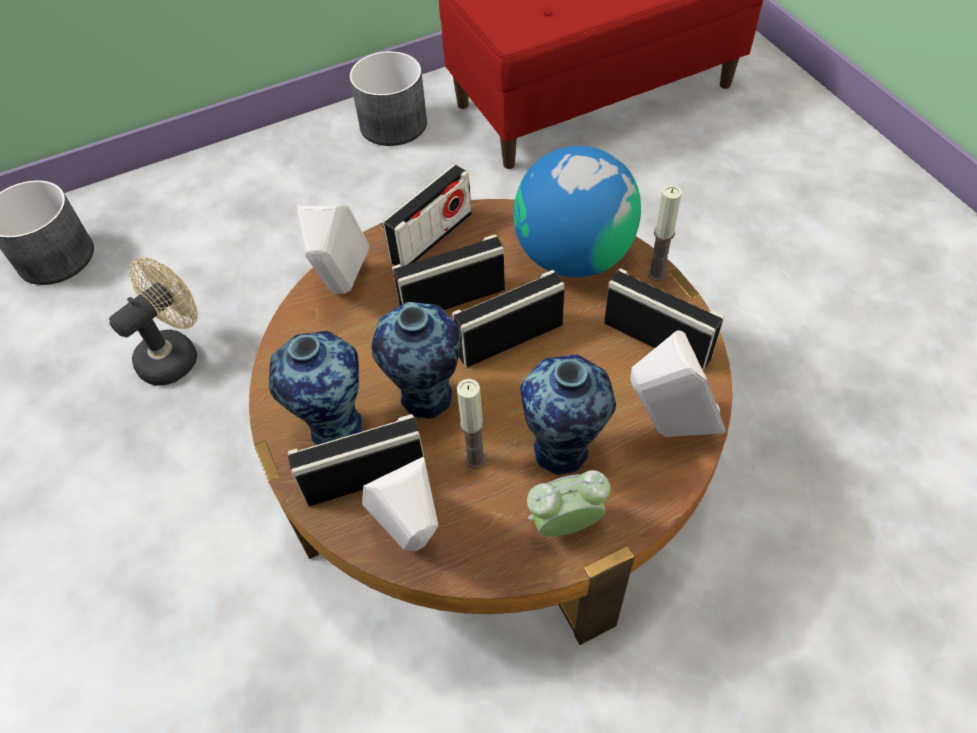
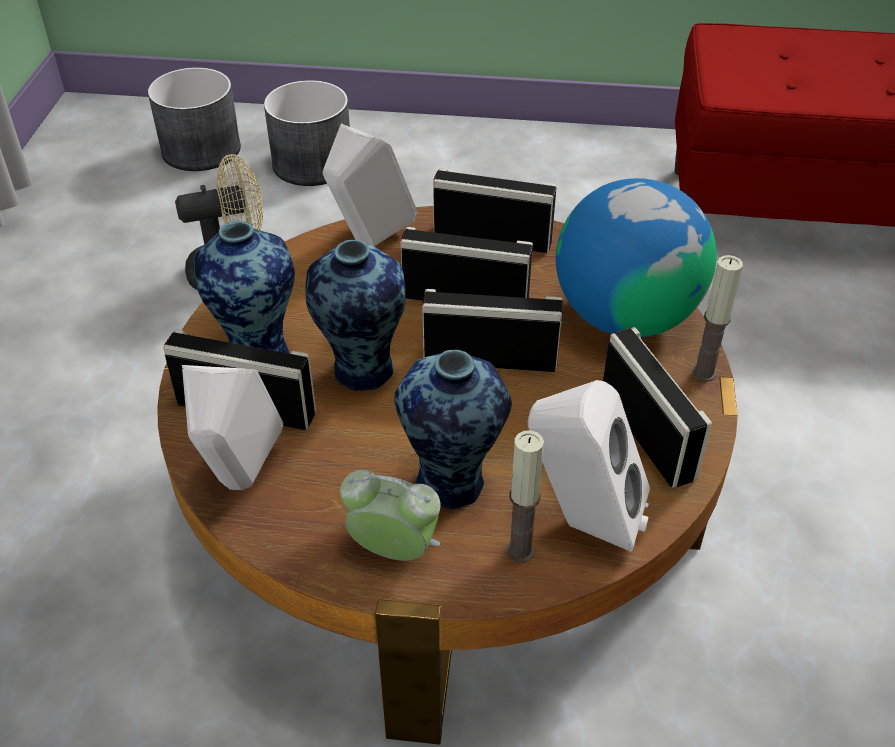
camera: 30 degrees right, 10 degrees down
grey planter [350,51,427,146] -> grey planter moved to [264,80,350,186]
radio [383,164,472,266] -> radio turned 150 degrees counterclockwise [433,168,557,253]
candle [457,379,487,469] -> candle moved to [506,430,544,563]

